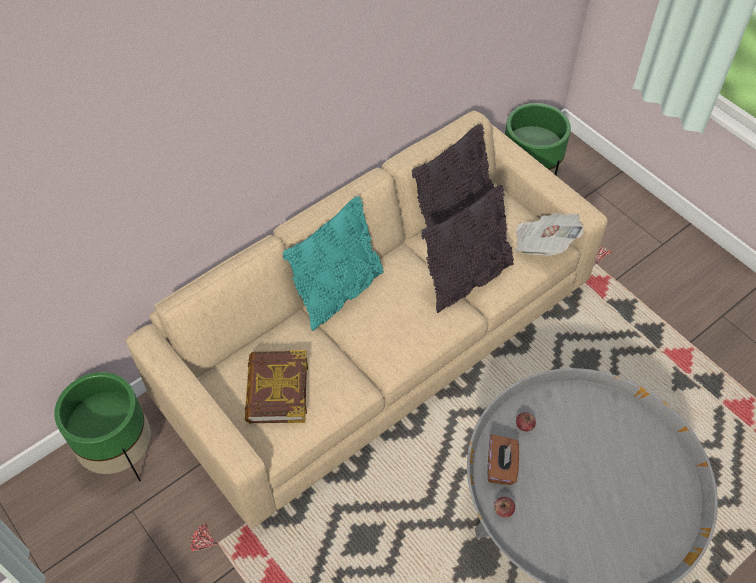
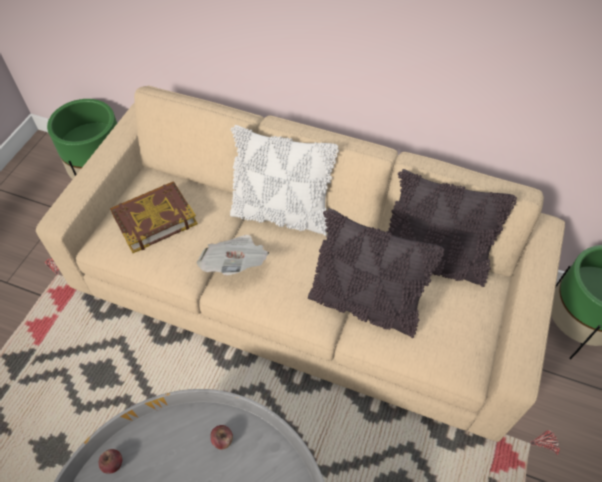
camera: 60 degrees right, 0 degrees up
turquoise pillow [283,196,384,331] -> white pillow [230,125,339,236]
brown tissue box [488,434,519,485] -> none
newspaper [516,213,584,256] -> newspaper moved to [196,235,269,276]

